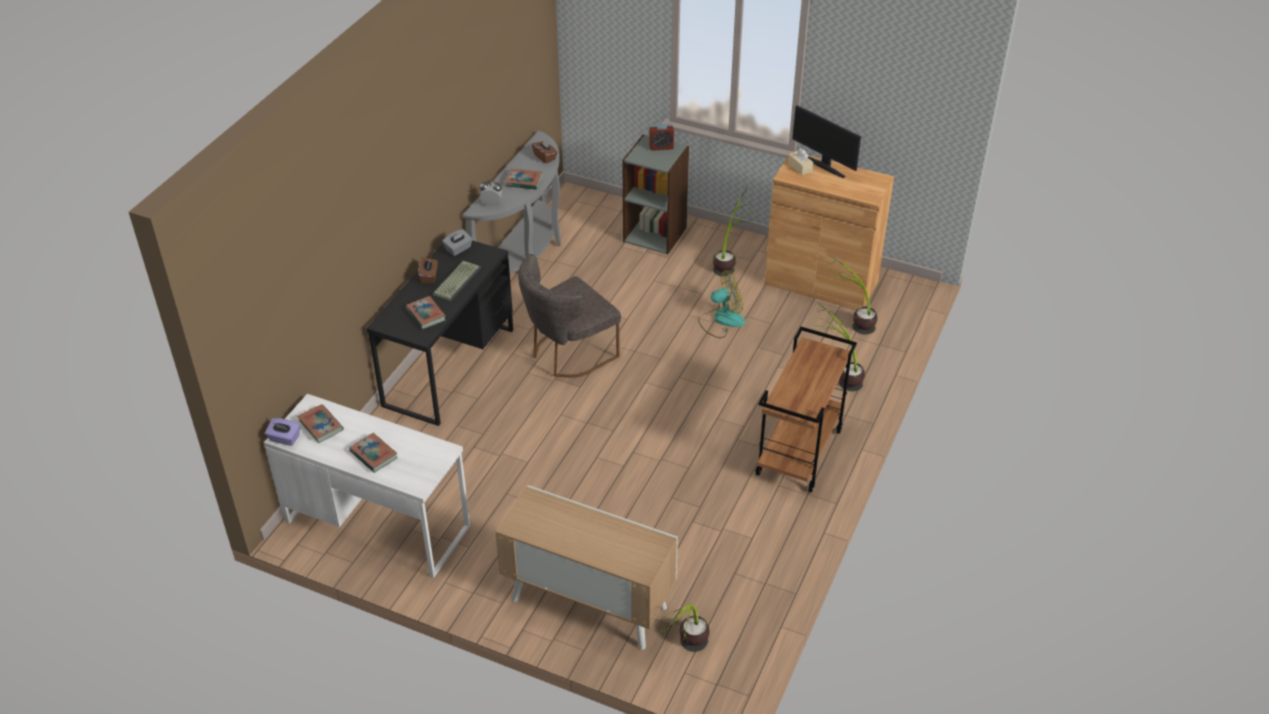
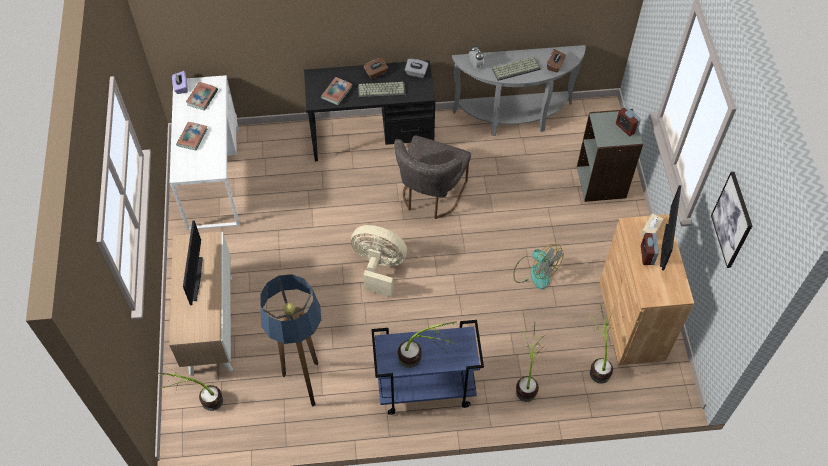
camera: 60 degrees right, 15 degrees up
book [505,169,543,190] -> keyboard [492,57,541,81]
grey chair [518,254,621,378] -> grey chair turned 90 degrees counterclockwise [394,136,471,219]
potted plant [713,187,756,277] -> potted plant moved to [398,321,458,368]
brown cart [755,327,857,493] -> blue cart [371,320,484,415]
none -> monitor [183,220,203,305]
none -> floor lamp [260,274,321,406]
none -> beige fan [351,225,407,298]
none -> alarm clock [641,233,659,265]
none -> picture [711,172,752,268]

